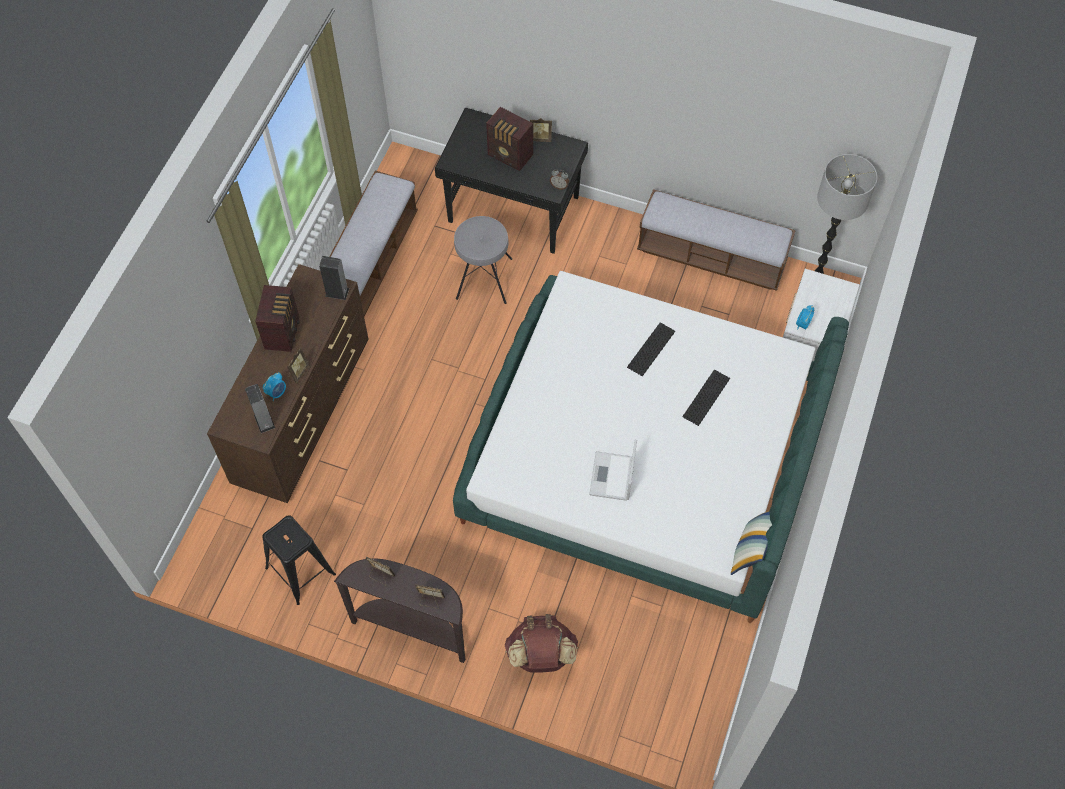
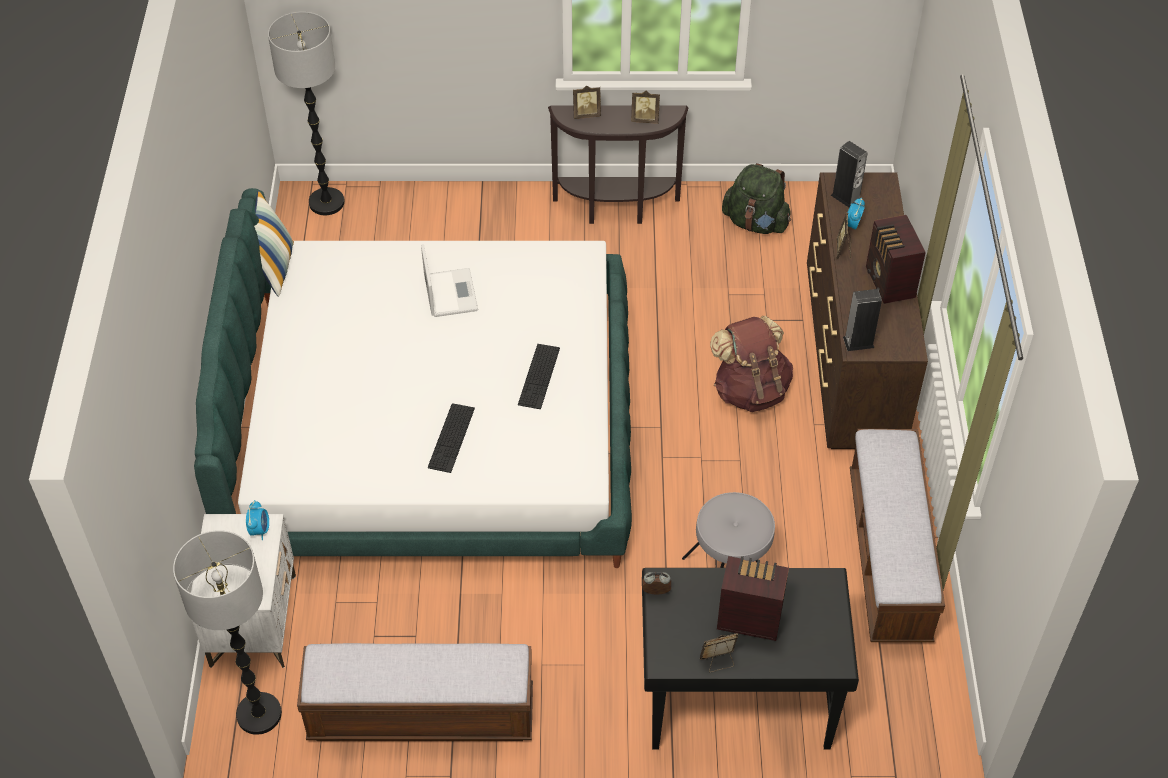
camera: 160 degrees right, 10 degrees down
black stool [262,515,336,605] -> green backpack [722,163,791,234]
brown backpack [505,614,578,673] -> brown backpack moved to [710,316,793,412]
keyboard [683,370,730,426] -> keyboard moved to [518,344,560,409]
none -> floor lamp [268,12,345,215]

